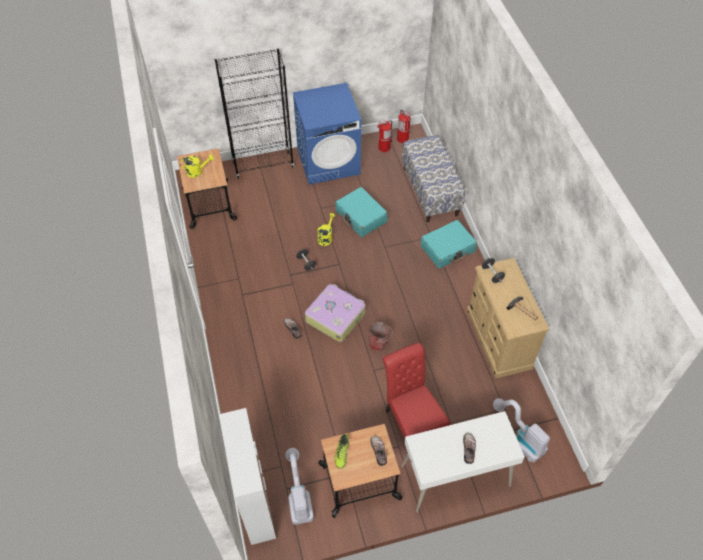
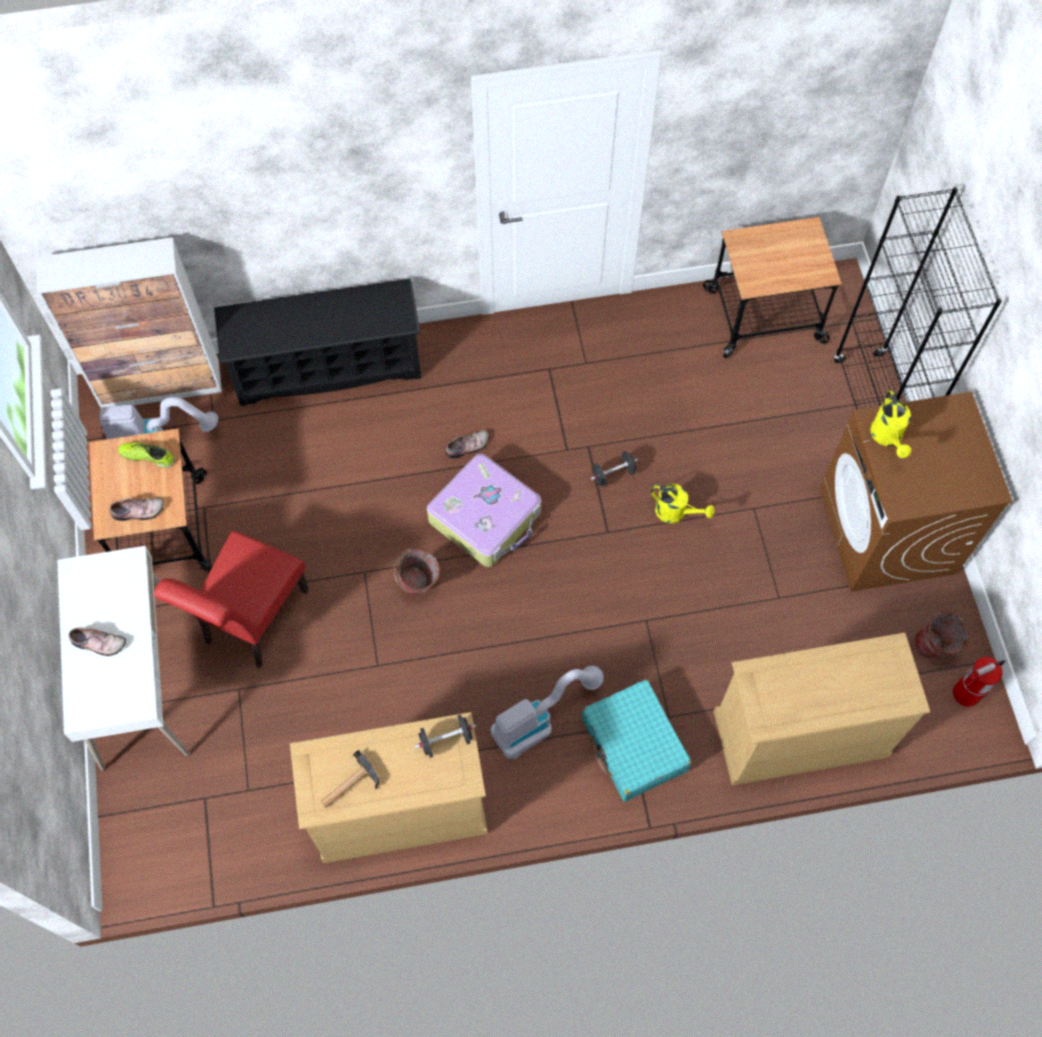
camera: 95 degrees right, 10 degrees up
yellow watering can [180,154,214,178] -> yellow watering can moved to [870,391,911,458]
blue washing machine [293,83,361,185] -> brown washing machine [819,392,1013,592]
turquoise suitcase [335,187,388,237] -> none
fire extinguisher [377,120,392,152] -> bucket [914,612,969,658]
red chair [383,342,450,453] -> red chair turned 135 degrees clockwise [154,530,309,668]
bench [402,135,465,223] -> beige dresser [714,633,930,785]
vacuum cleaner [493,398,550,462] -> vacuum cleaner moved to [491,666,604,759]
none -> black shoe rack [214,279,421,406]

